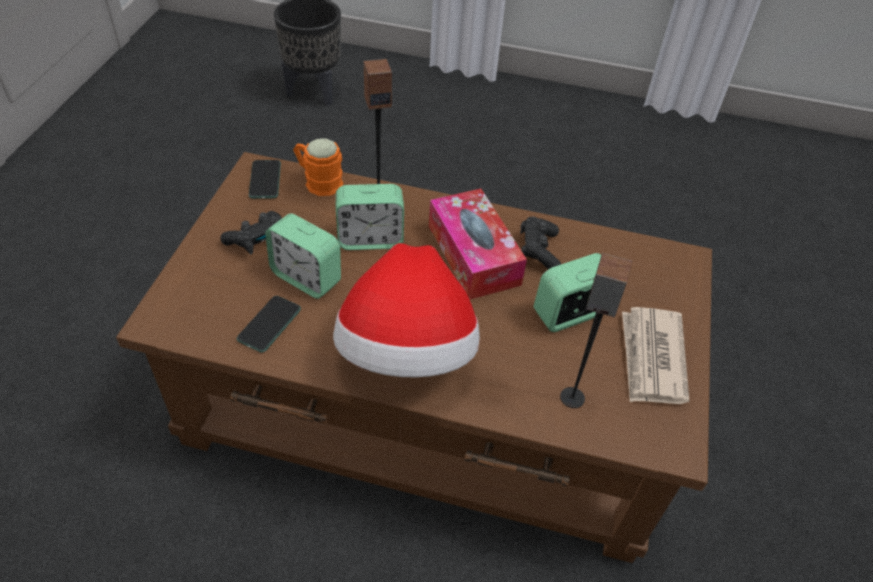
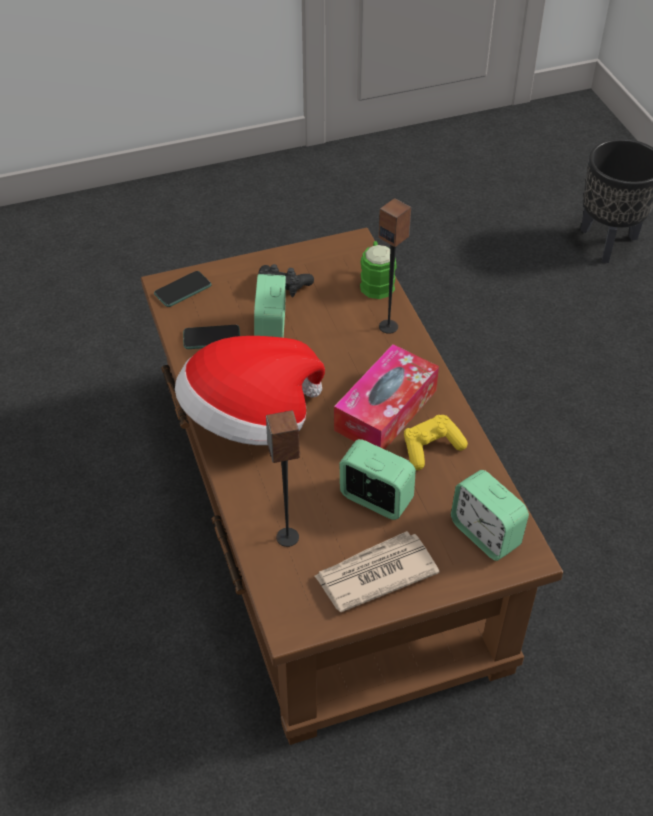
camera: 60 degrees right, 0 degrees up
phone [249,160,281,199] -> phone moved to [154,271,212,307]
orange mug [293,138,343,196] -> green mug [360,241,396,299]
alarm clock [336,184,404,250] -> alarm clock moved to [451,470,529,561]
black game controller [520,217,561,269] -> yellow game controller [404,415,468,470]

